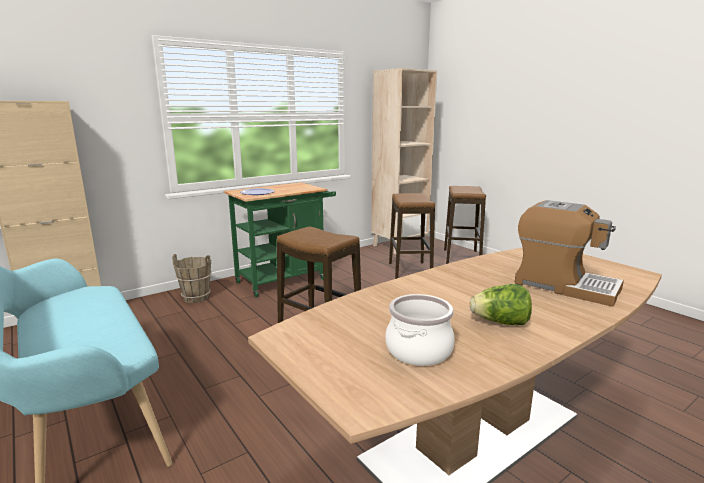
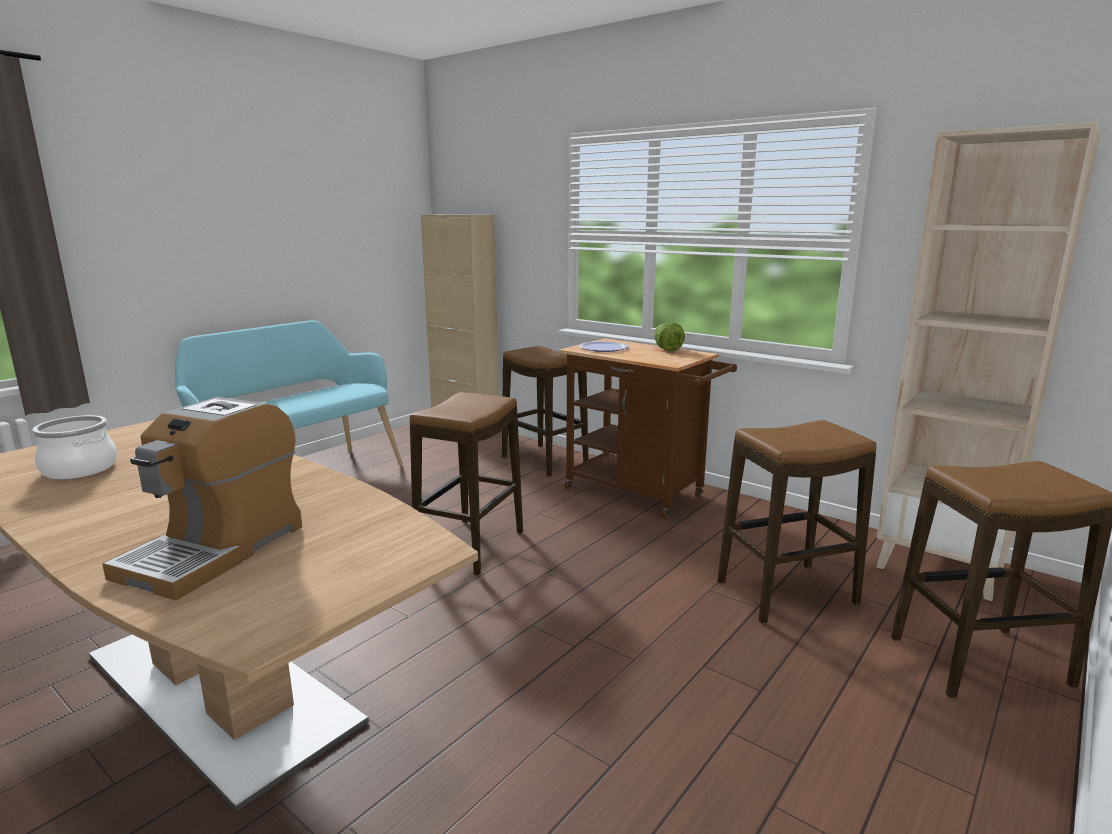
camera: 75 degrees right, 0 degrees up
brown bucket [172,254,212,303] -> stool [502,346,588,477]
green cart [224,182,336,297] -> brown cart [559,338,737,519]
lettuce [470,284,532,325] -> lettuce moved to [654,322,685,351]

